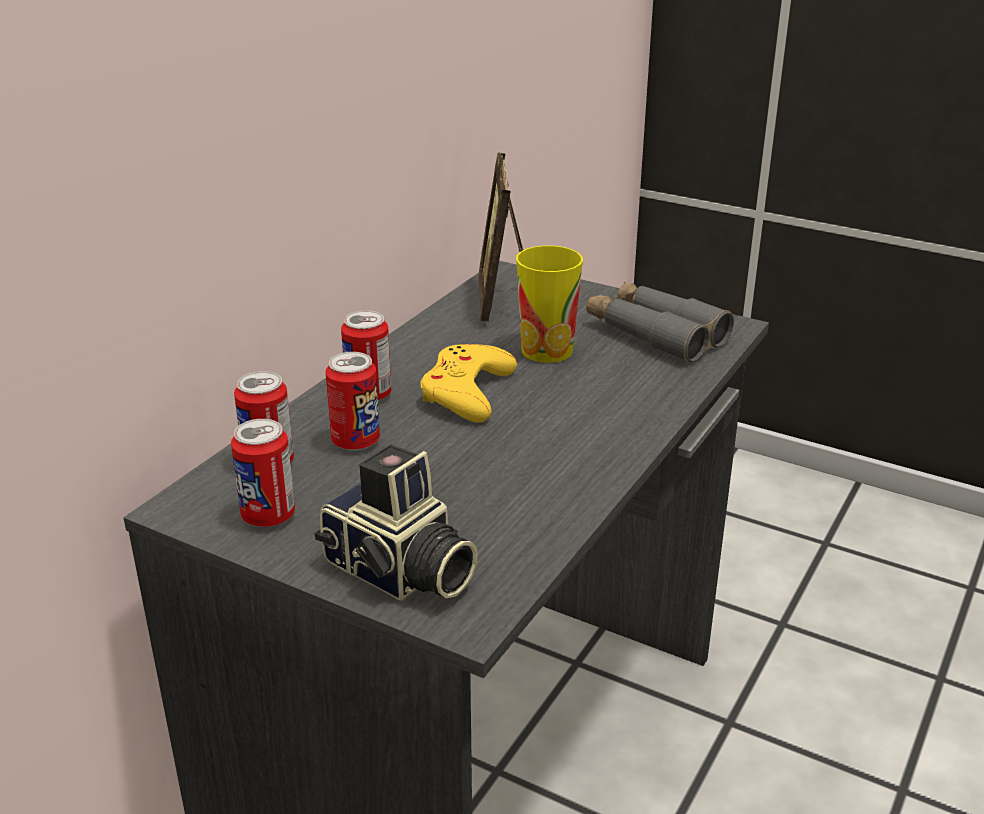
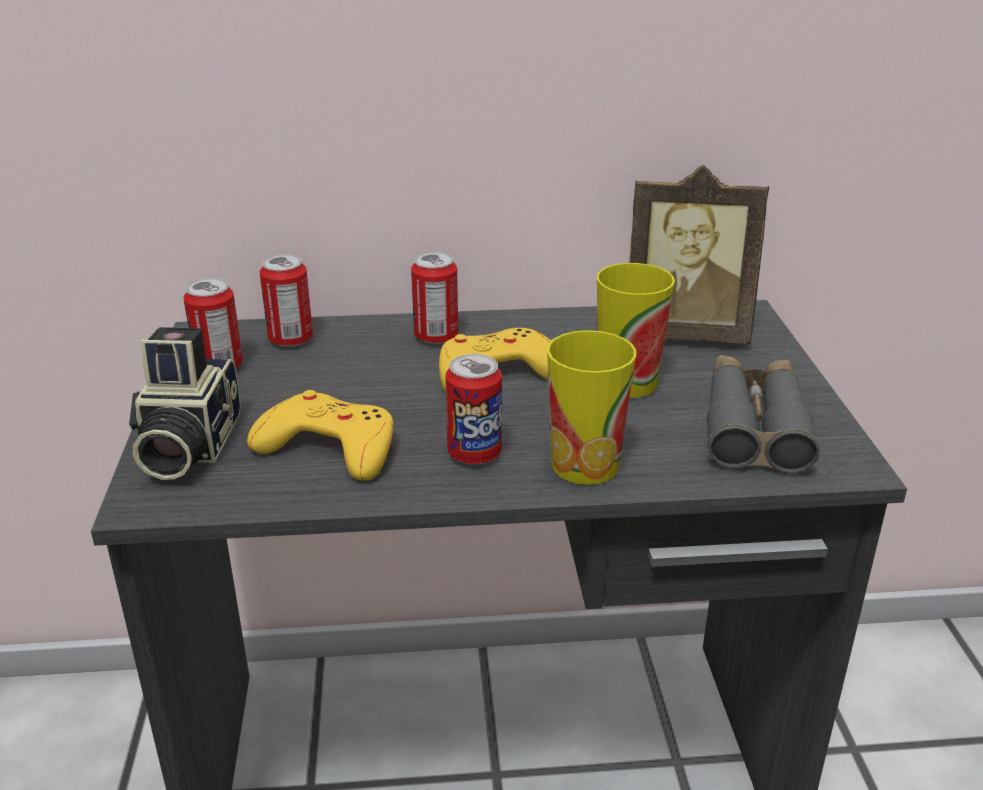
camera: 55 degrees right, 0 degrees up
can [325,352,380,450] -> can moved to [445,354,502,465]
picture frame [478,152,523,321] -> picture frame turned 135 degrees counterclockwise [629,165,769,344]
none -> yellow game controller [247,390,394,481]
none -> cup [547,330,636,485]

